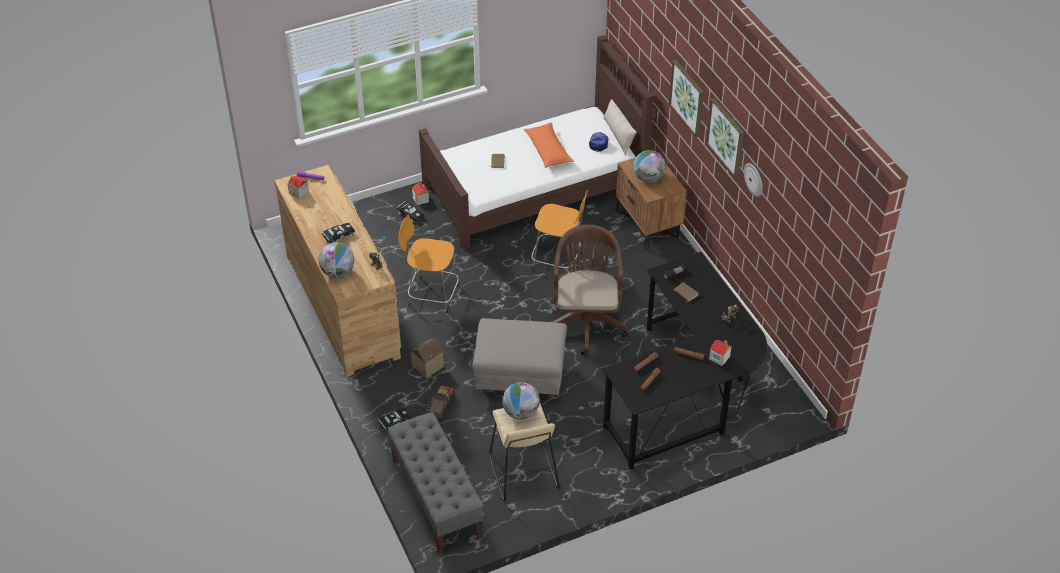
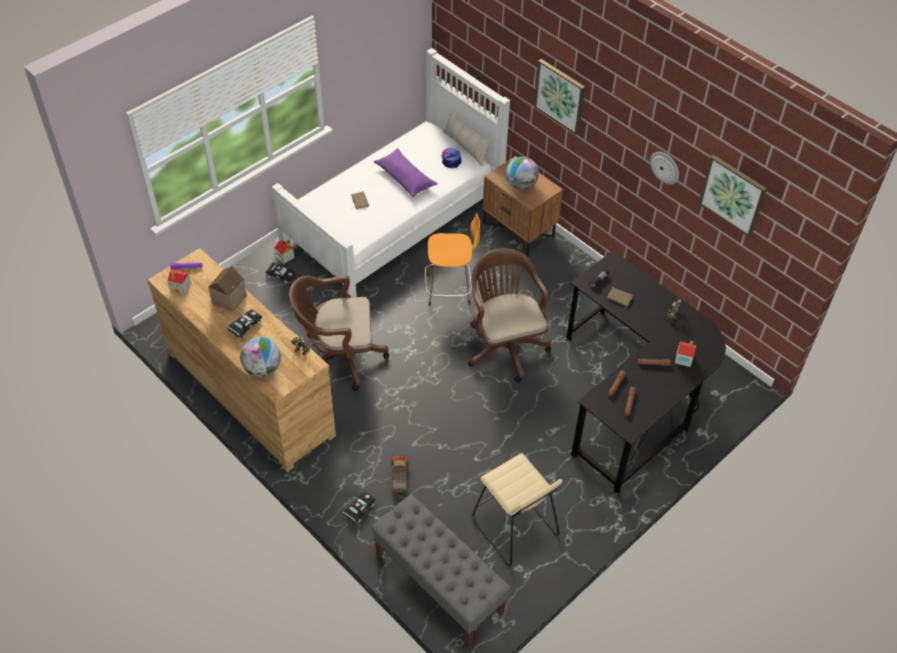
camera: 20 degrees left, 5 degrees up
orange stool [398,215,459,314] -> brown office chair [289,276,389,391]
toy house [411,338,444,378] -> toy house moved to [208,266,247,312]
brown bed [419,35,654,250] -> white bed [272,48,510,297]
grey ottoman [472,318,567,398] -> none
globe [502,382,540,420] -> none
orange pillow [524,123,574,168] -> purple pillow [373,149,438,197]
picture [706,98,744,178] -> picture moved to [699,155,767,237]

